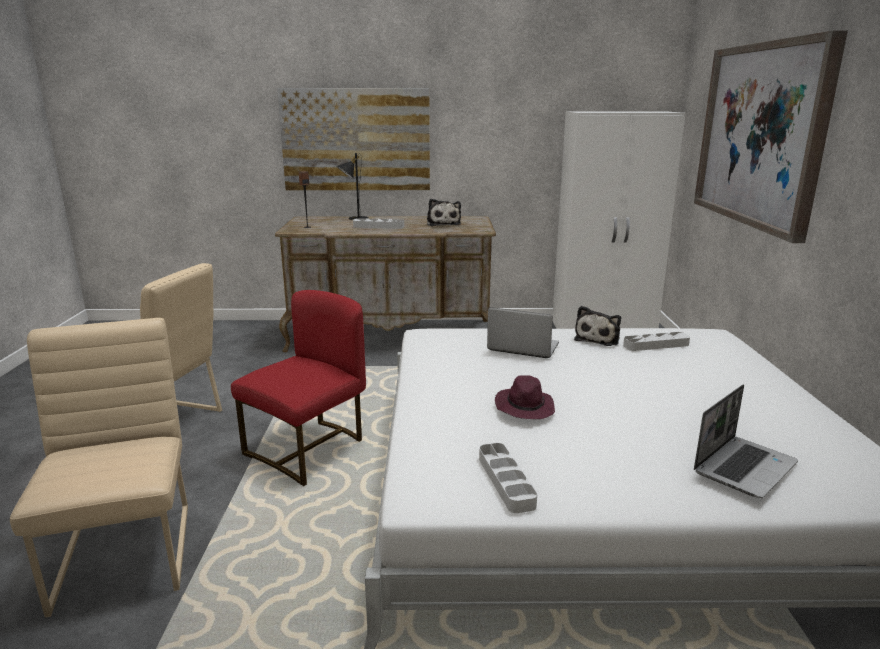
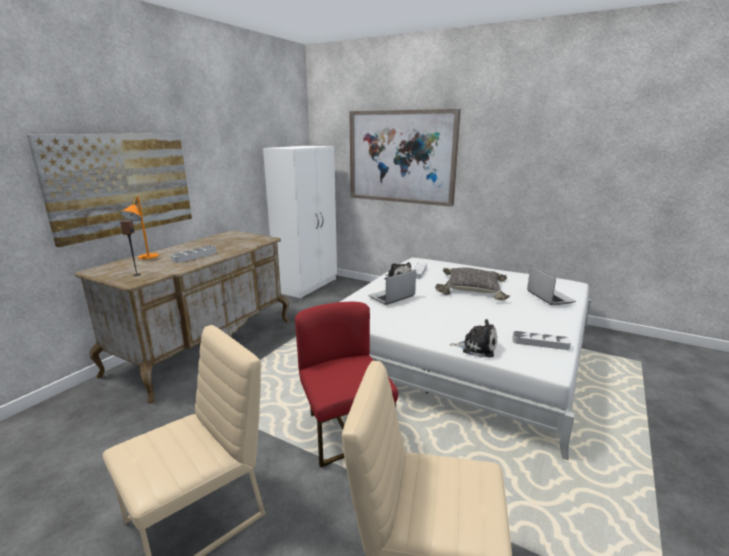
camera: 60 degrees left, 0 degrees up
black table lamp [337,153,369,220] -> orange table lamp [120,196,159,259]
plush toy [427,199,461,226] -> plush toy moved to [450,319,497,357]
purple hat [495,375,555,419] -> none
none -> pillow [435,268,510,301]

